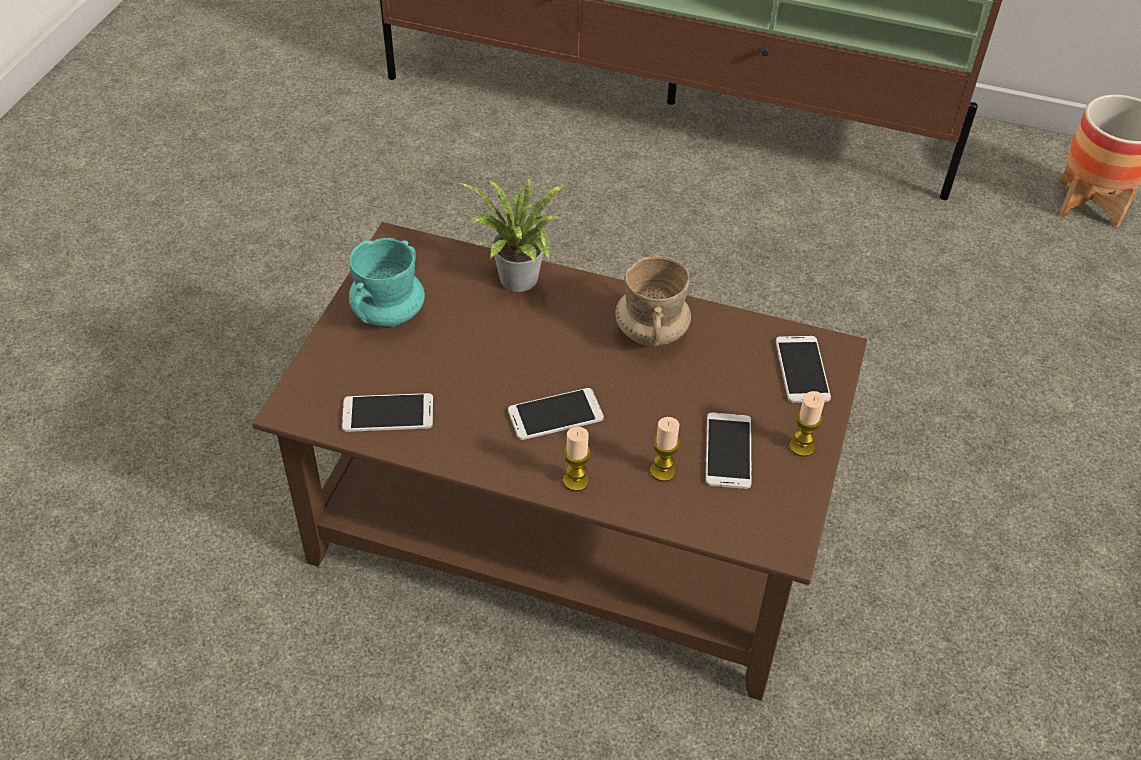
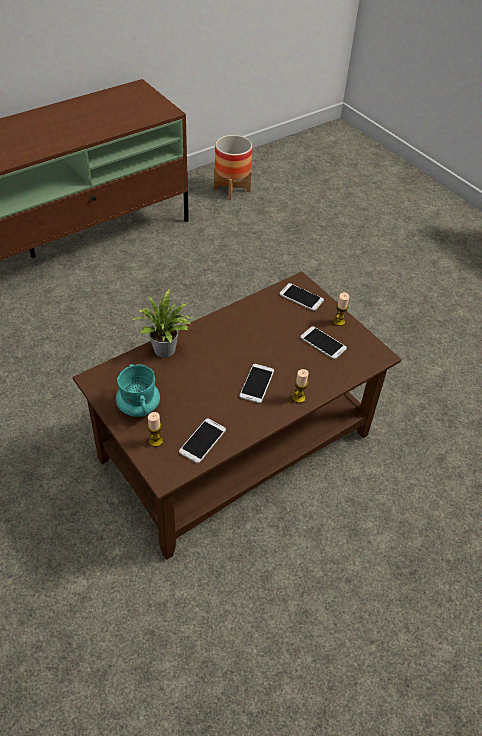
camera: 55 degrees left, 0 degrees up
beige mug [615,255,691,346] -> none
candle [650,417,680,482] -> candle moved to [147,412,163,447]

